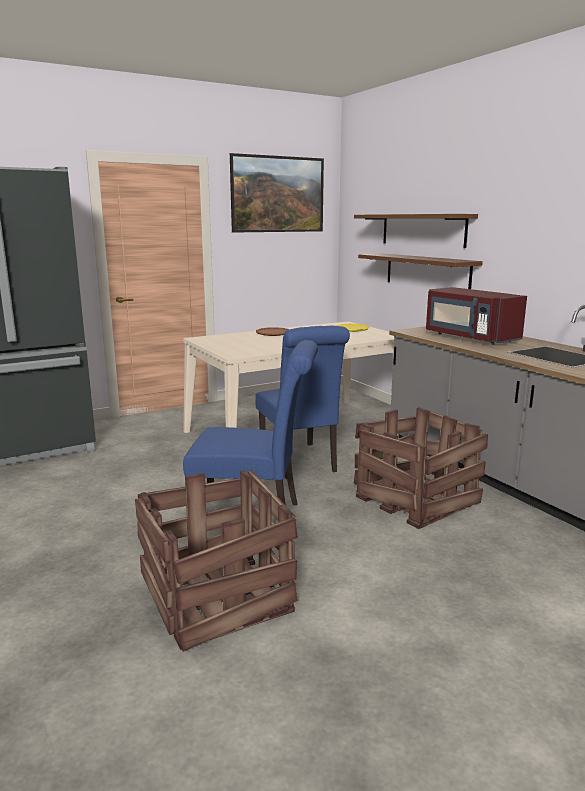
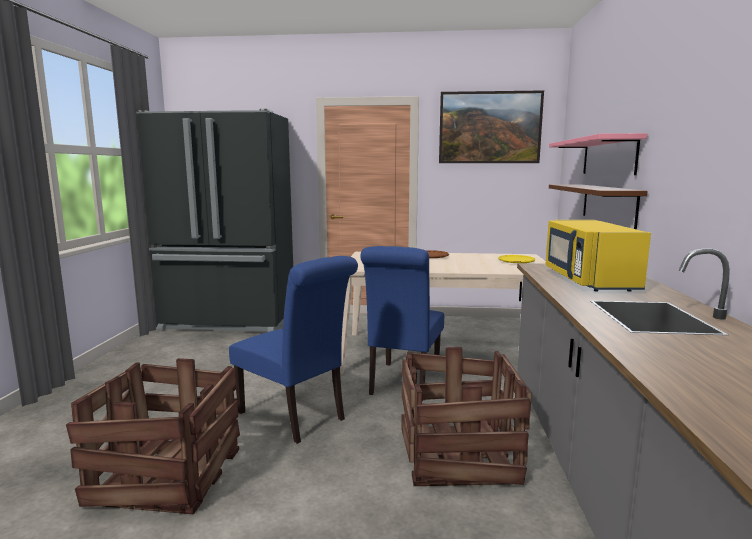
camera: 35 degrees right, 5 degrees down
brown shelf [354,214,478,248] -> pink shelf [549,133,647,175]
red microwave [426,287,527,345] -> yellow microwave [546,220,651,292]

